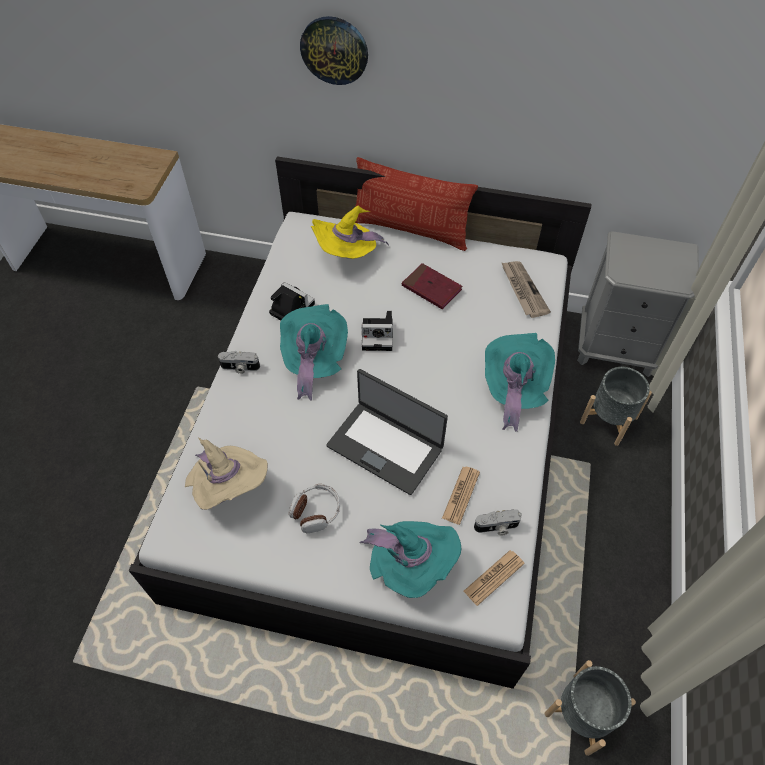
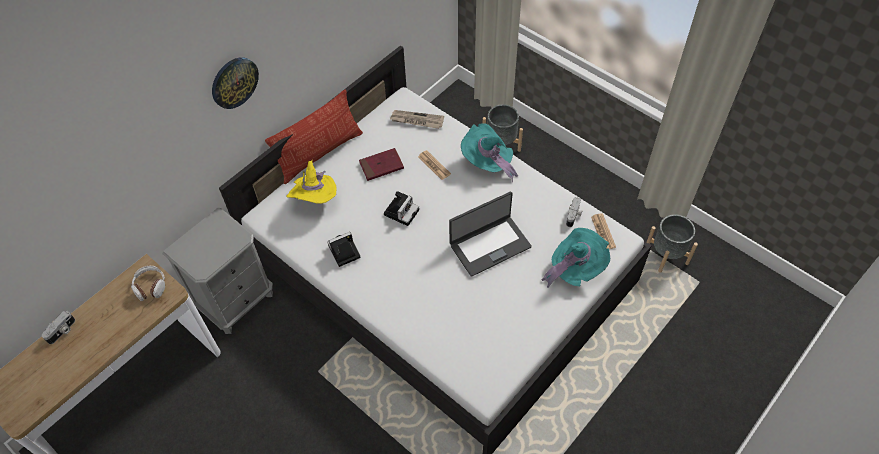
camera: 60 degrees left, 0 degrees up
beige hat [185,438,268,510] -> none
camera [218,351,260,374] -> camera moved to [42,311,75,344]
turquoise hat [280,304,348,401] -> none
headphones [289,484,340,533] -> headphones moved to [131,266,165,301]
newspaper [442,467,480,525] -> newspaper moved to [418,150,451,180]
grey nightstand [577,231,699,377] -> grey nightstand moved to [162,207,273,334]

